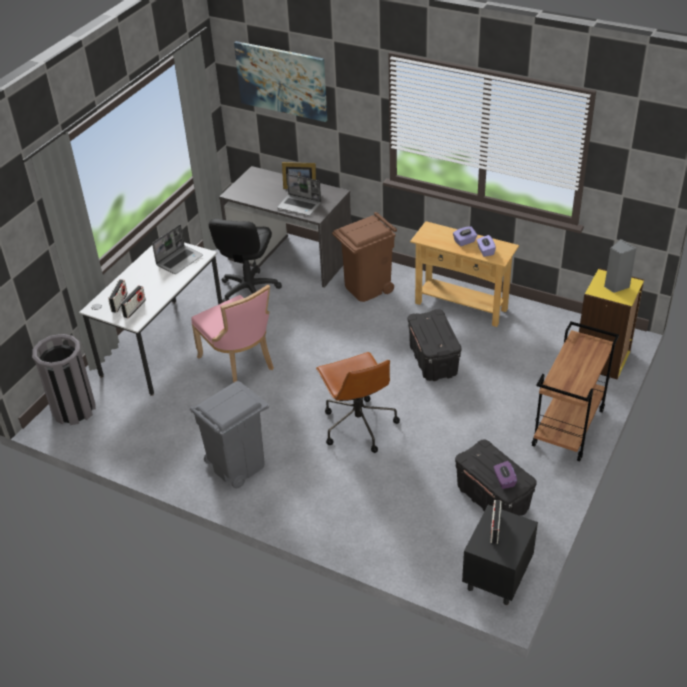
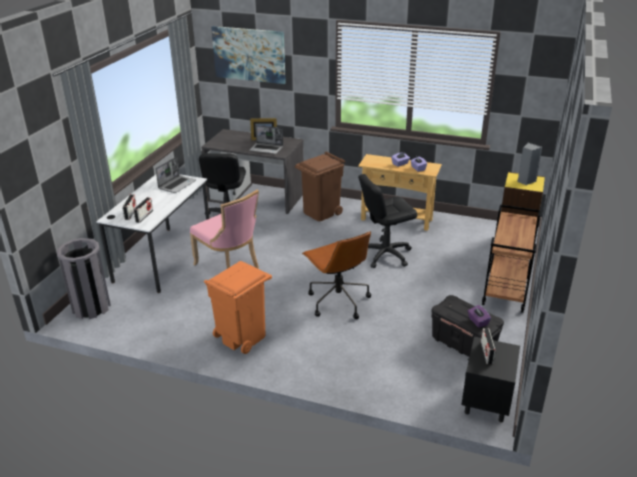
camera: 10 degrees left, 10 degrees down
grey trash can [190,381,269,489] -> orange trash can [204,261,272,354]
black storage box [408,309,462,381] -> black office chair [358,174,417,268]

